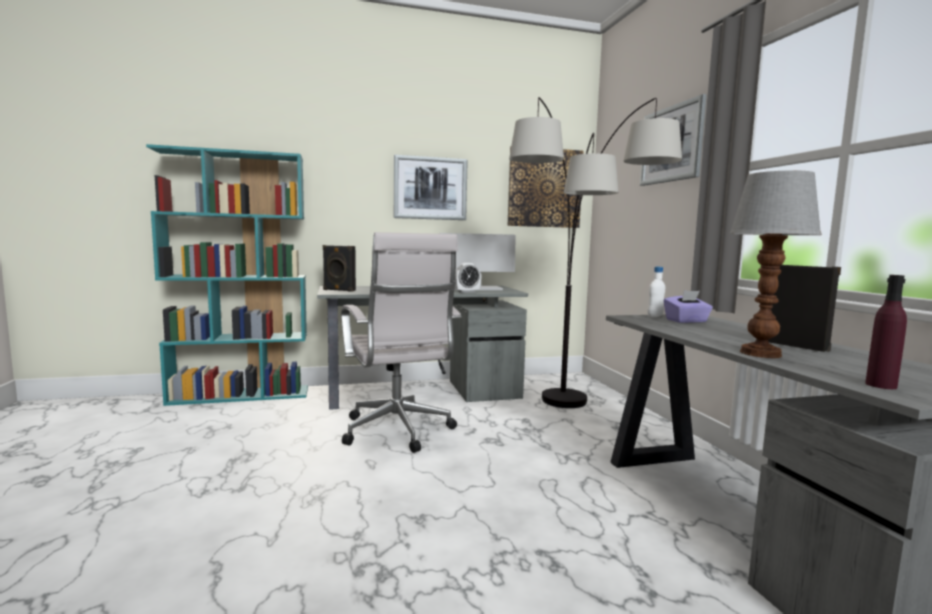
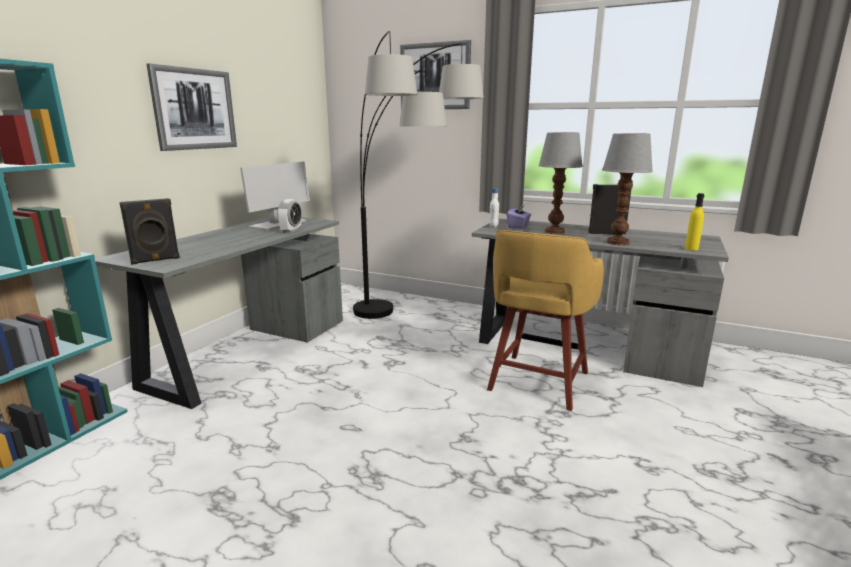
camera: 50 degrees left, 10 degrees up
white office chair [341,232,461,453] -> none
picture [508,146,584,228] -> none
purple bottle [865,275,907,389] -> yellow bottle [685,193,705,250]
none -> yellow stool [487,230,604,411]
none -> table lamp [538,132,583,234]

